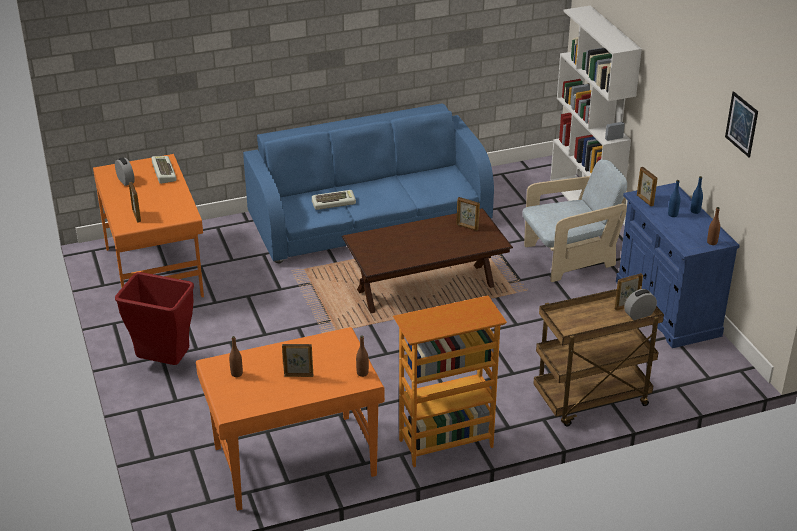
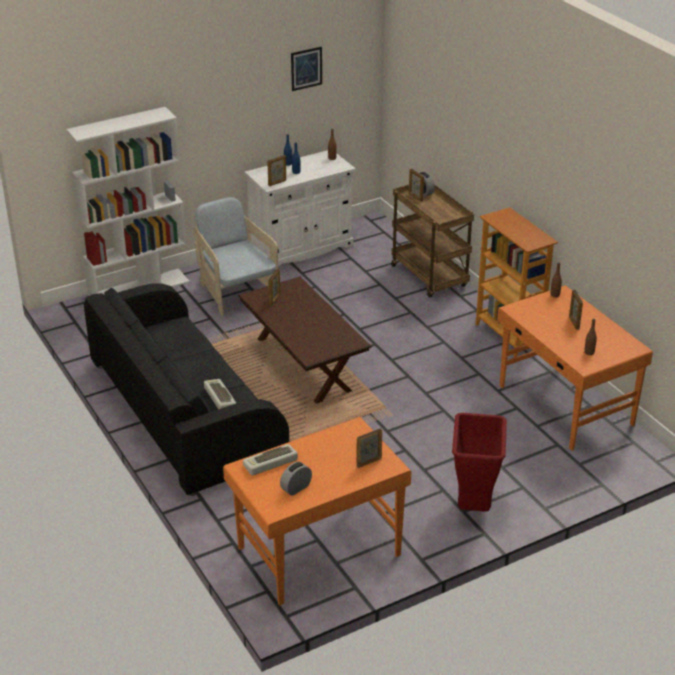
camera: 100 degrees left, 0 degrees up
blue sofa [243,103,494,264] -> black sofa [84,284,289,496]
blue cabinet [616,183,740,348] -> white cabinet [244,150,356,266]

